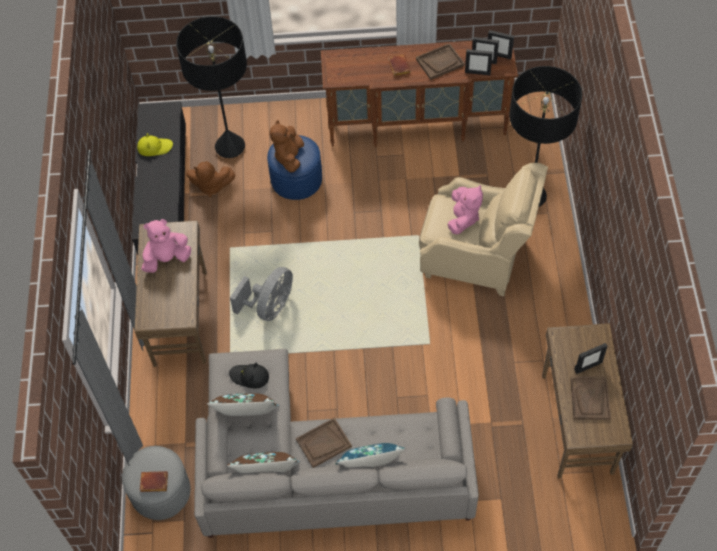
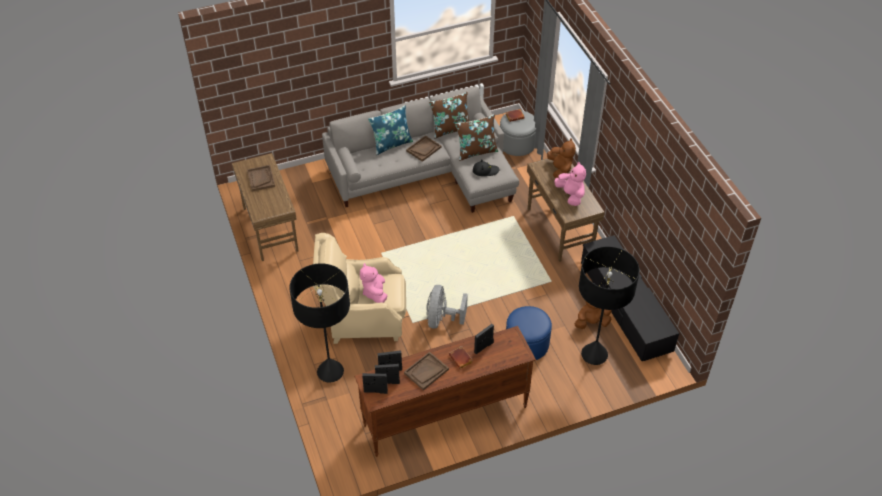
camera: 160 degrees right, 10 degrees down
yellow hat [137,133,173,156] -> none
pink plush toy [141,219,191,273] -> pink plush toy turned 75 degrees counterclockwise [554,162,586,206]
grey fan [230,267,293,321] -> grey fan moved to [426,285,468,329]
brown plush toy [270,120,304,172] -> brown plush toy moved to [547,139,576,178]
picture frame [574,343,607,374] -> picture frame moved to [474,324,494,354]

